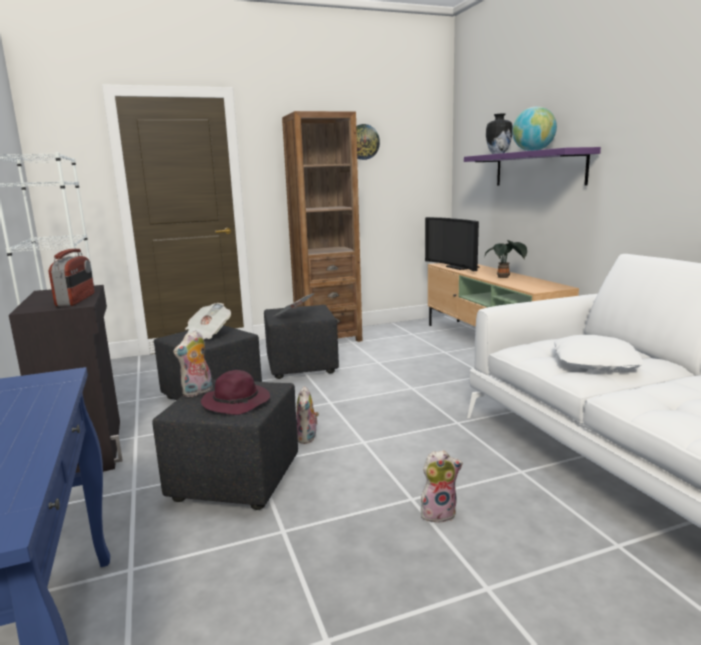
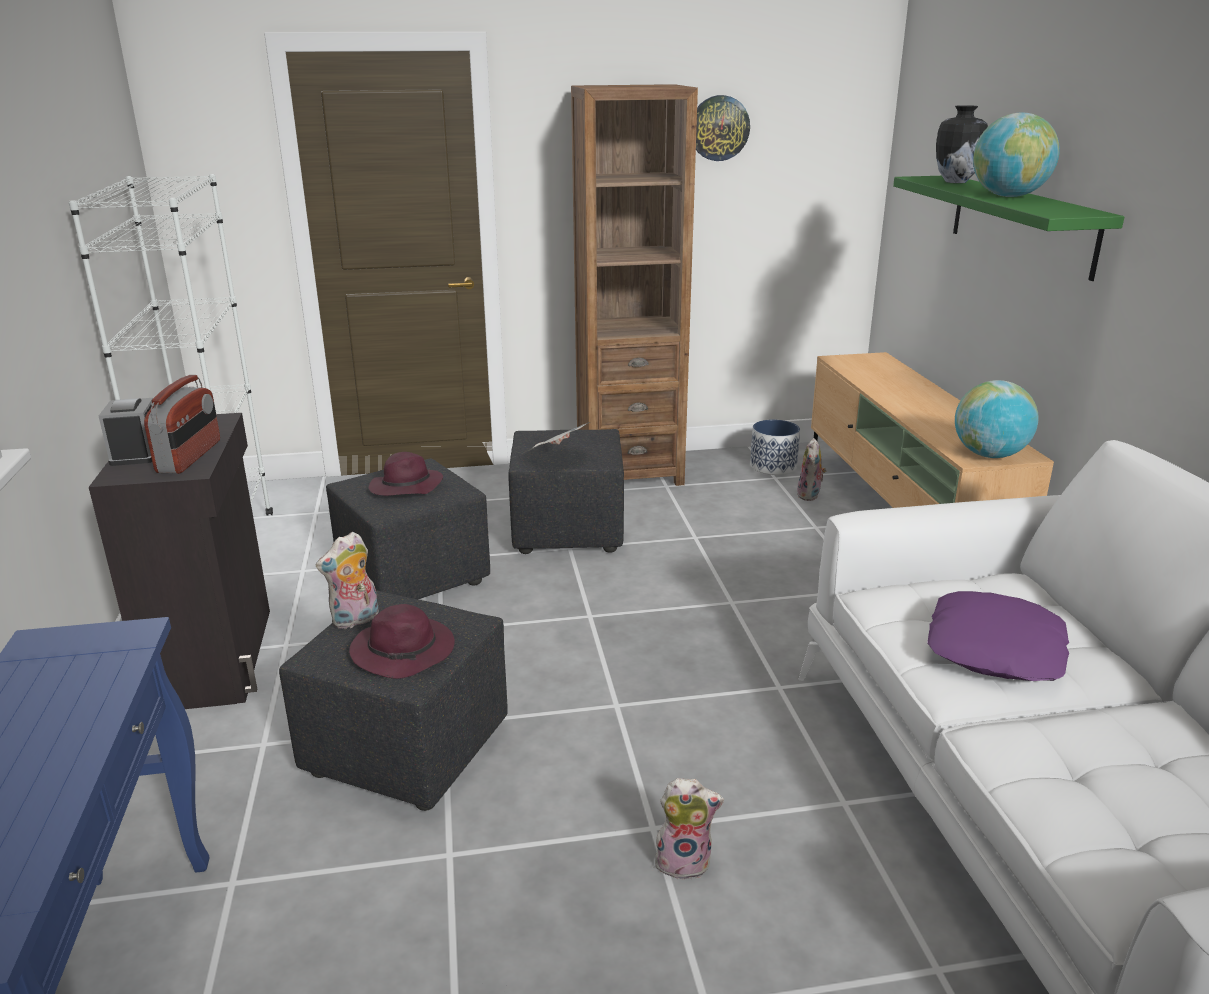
camera: 10 degrees right, 10 degrees up
newspaper [185,303,231,340] -> purple hat [369,452,443,496]
plush toy [296,386,319,444] -> plush toy moved to [797,438,826,501]
television [425,217,479,272] -> none
purple shelf [464,147,601,186] -> green shelf [893,176,1124,281]
potted plant [485,240,527,278] -> none
white pillow [554,335,644,371] -> purple pillow [927,591,1069,681]
none -> alarm clock [99,398,154,466]
none -> planter [750,420,800,475]
none -> globe [955,380,1039,458]

